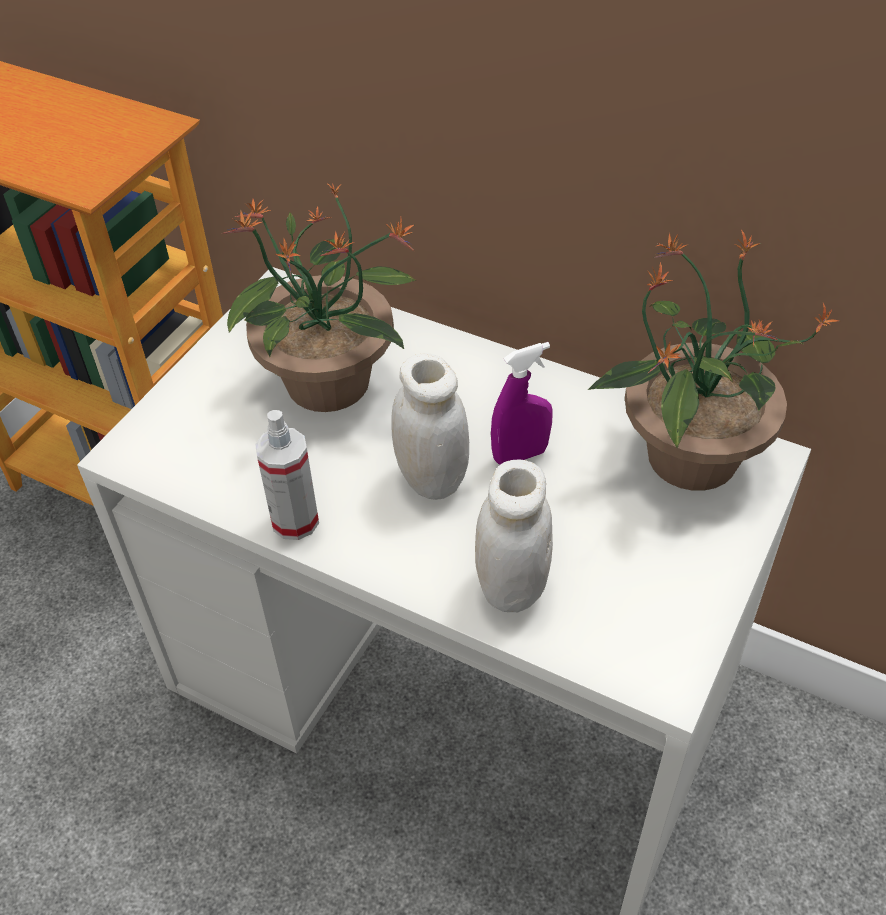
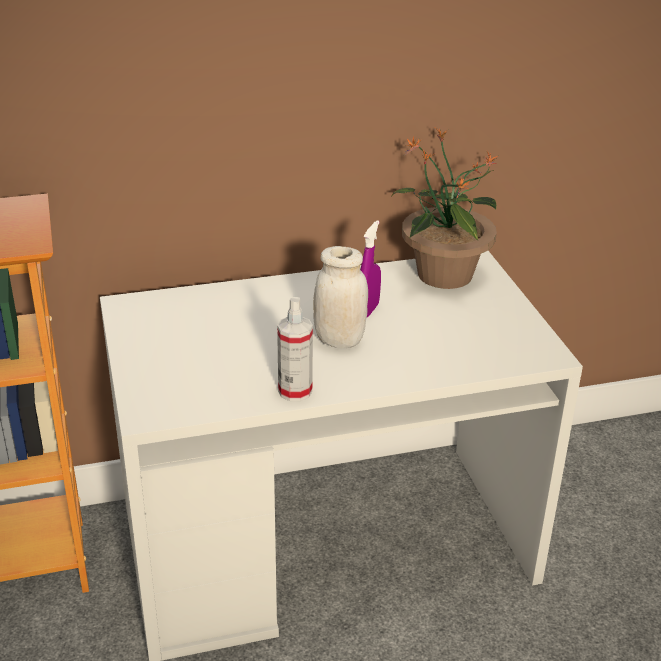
camera: 45 degrees left, 15 degrees down
potted plant [221,183,416,412] -> none
white jar [475,459,553,612] -> none

